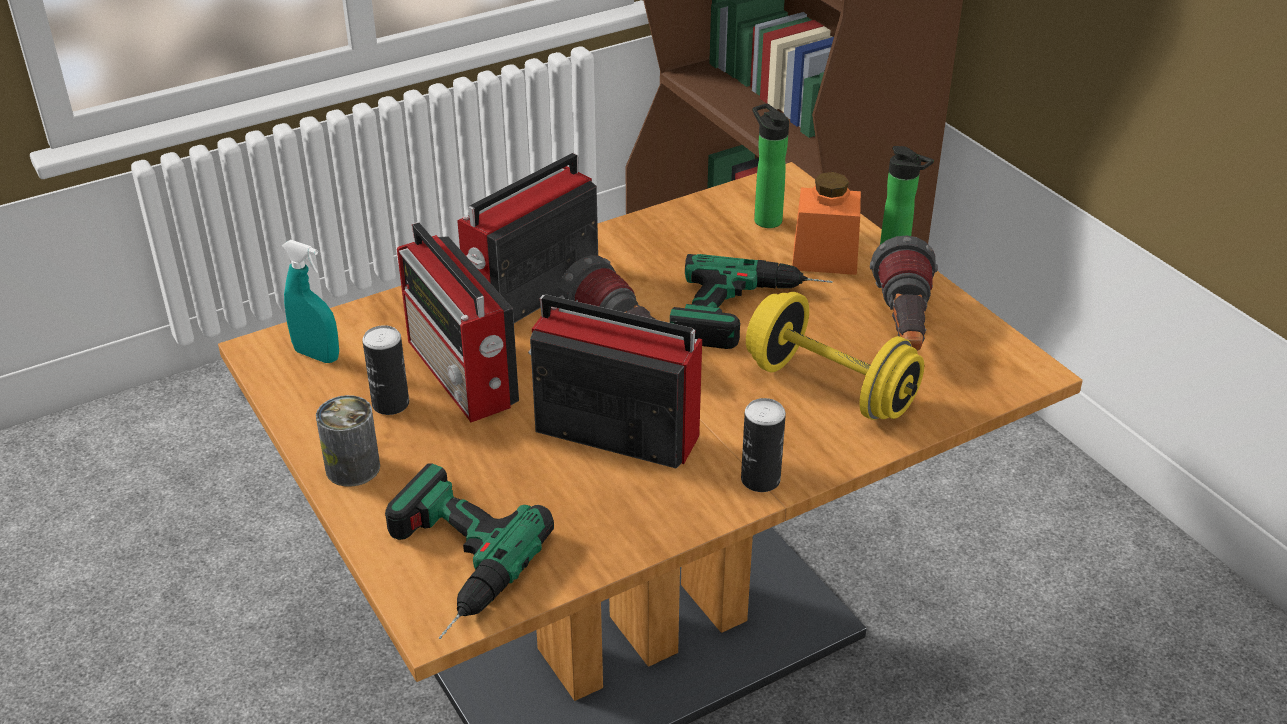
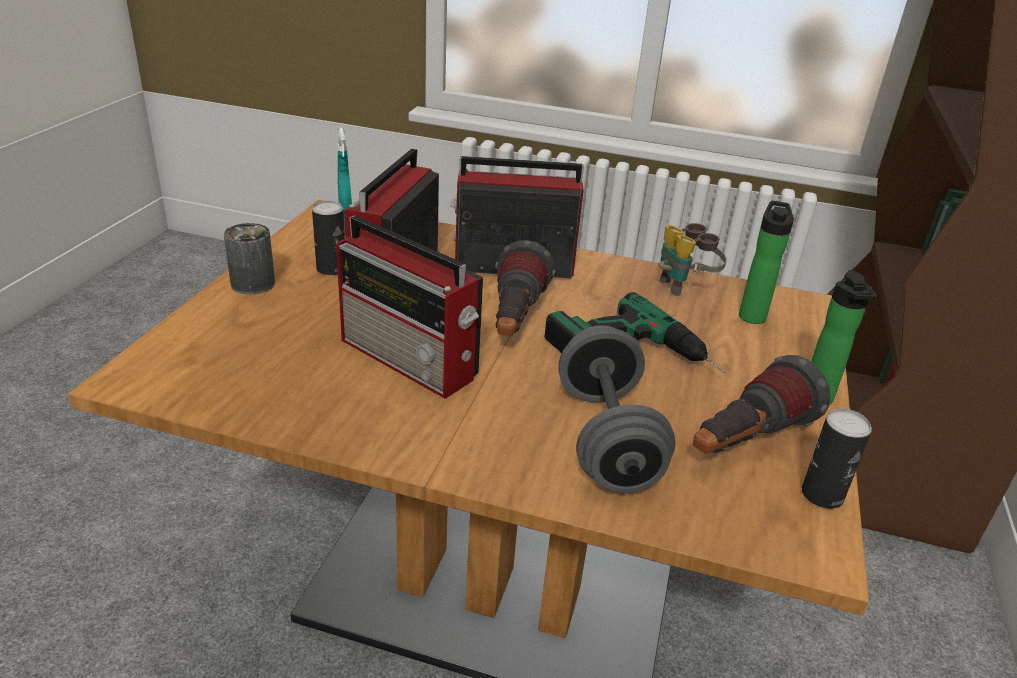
camera: 45 degrees right, 5 degrees down
power drill [385,463,554,639] -> none
radio [528,294,702,468] -> radio turned 150 degrees clockwise [336,216,483,399]
can [741,398,786,492] -> can moved to [802,408,872,509]
yellow dumbbell [746,292,924,420] -> grey dumbbell [558,325,676,493]
orange jar [792,172,861,275] -> none
none -> binoculars [658,223,727,296]

